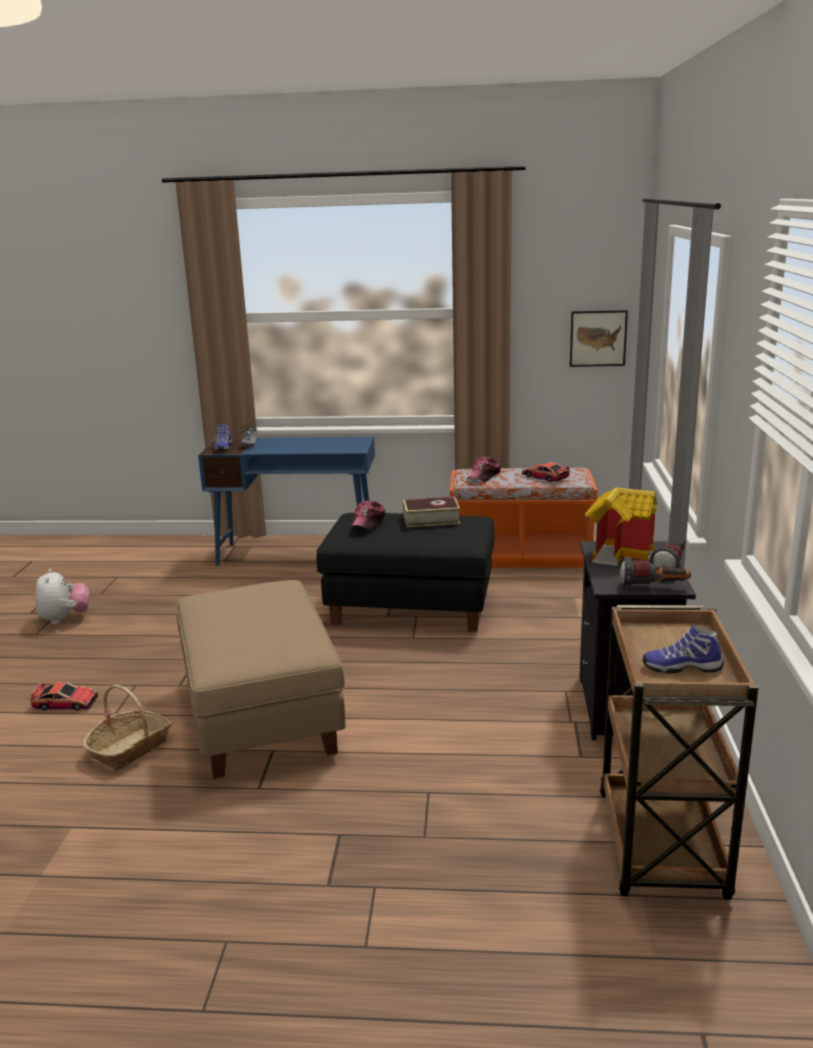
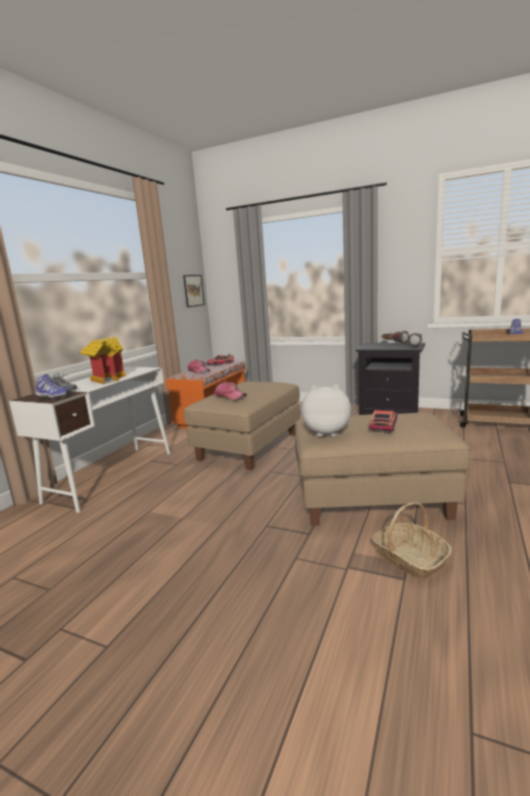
camera: 70 degrees left, 5 degrees down
toy car [30,682,98,711] -> toy car moved to [369,410,398,432]
plush toy [35,569,90,625] -> plush toy moved to [301,384,351,437]
blue desk [198,437,375,566] -> white desk [9,367,170,513]
black ottoman [316,513,495,631] -> beige ottoman [184,381,300,470]
book [403,497,460,527] -> none
toy house [585,487,657,566] -> toy house moved to [80,337,126,384]

